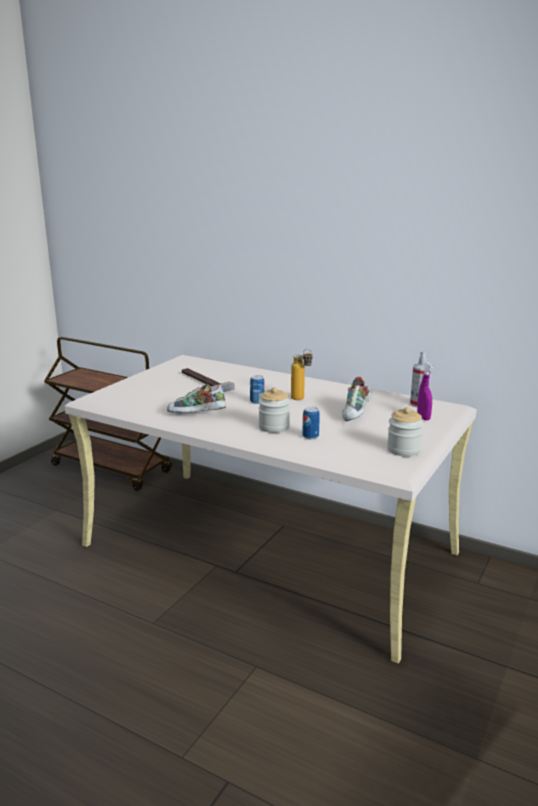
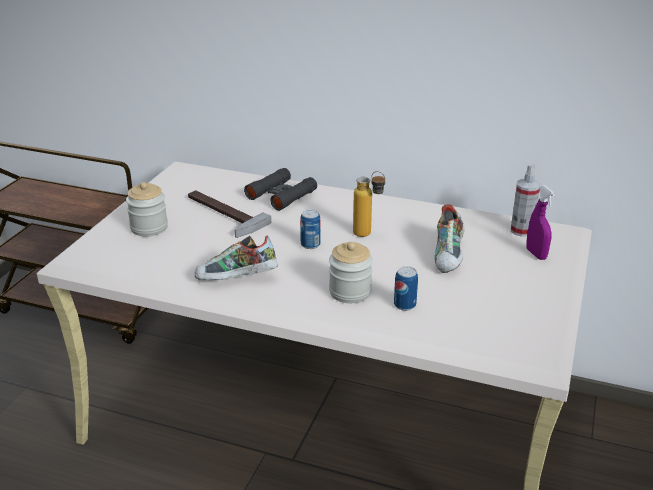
camera: 10 degrees left, 10 degrees up
jar [387,407,424,457] -> jar moved to [126,182,168,237]
none -> black binoculars [244,168,317,211]

